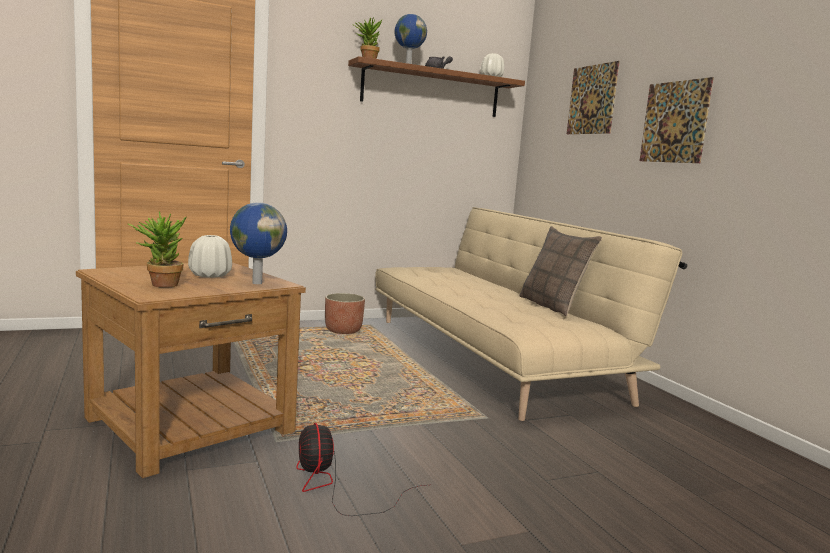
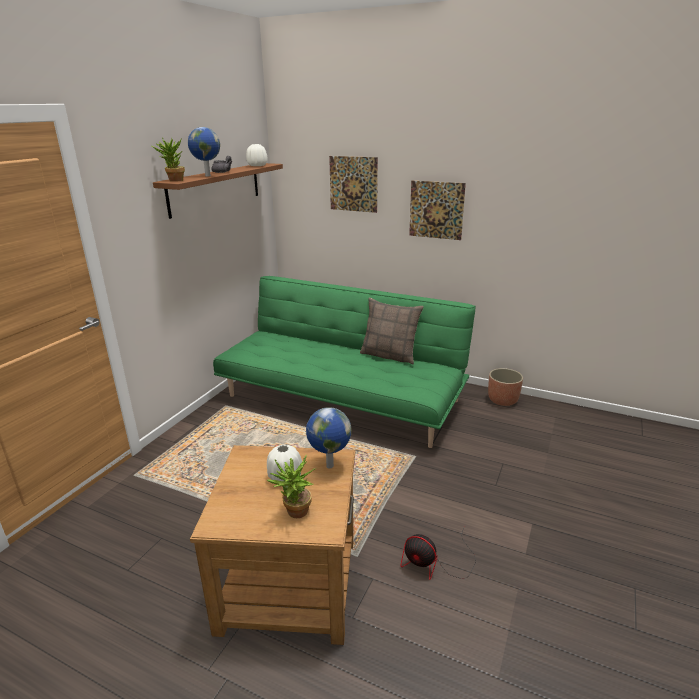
camera: 40 degrees left, 15 degrees up
planter [325,293,365,334] -> planter moved to [488,368,523,406]
beige sofa [375,207,687,421] -> green sofa [213,276,476,448]

